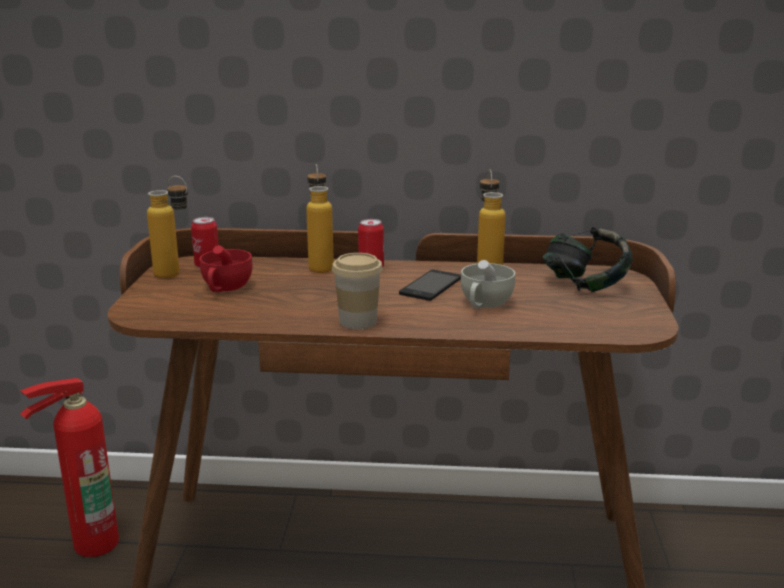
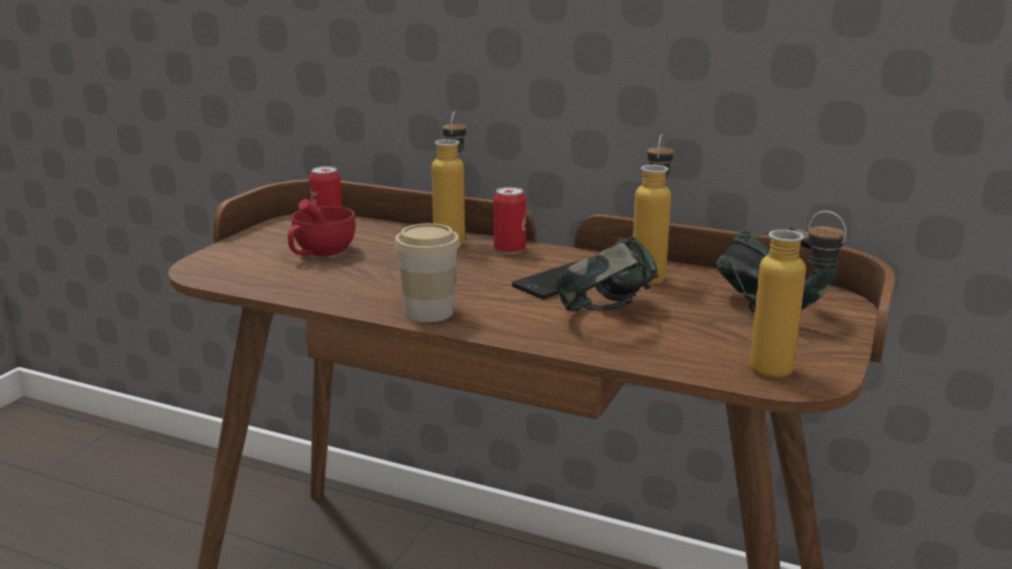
camera: 20 degrees right, 0 degrees up
fire extinguisher [20,378,119,557] -> none
bottle [147,176,188,279] -> bottle moved to [750,211,847,378]
white cup [461,260,515,309] -> headphones [555,236,659,311]

